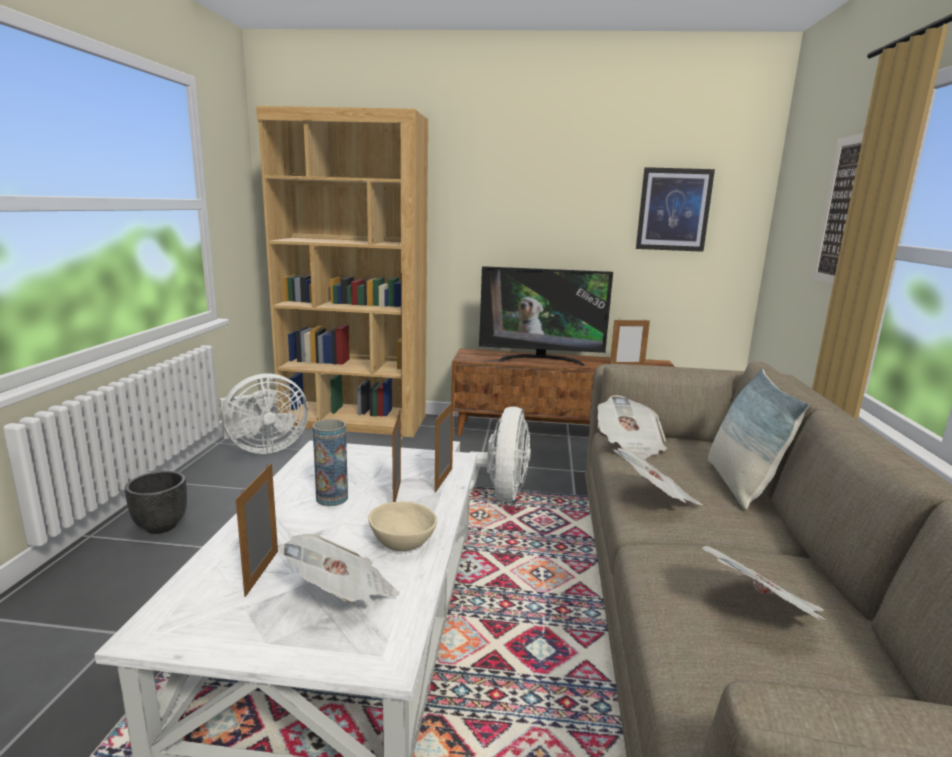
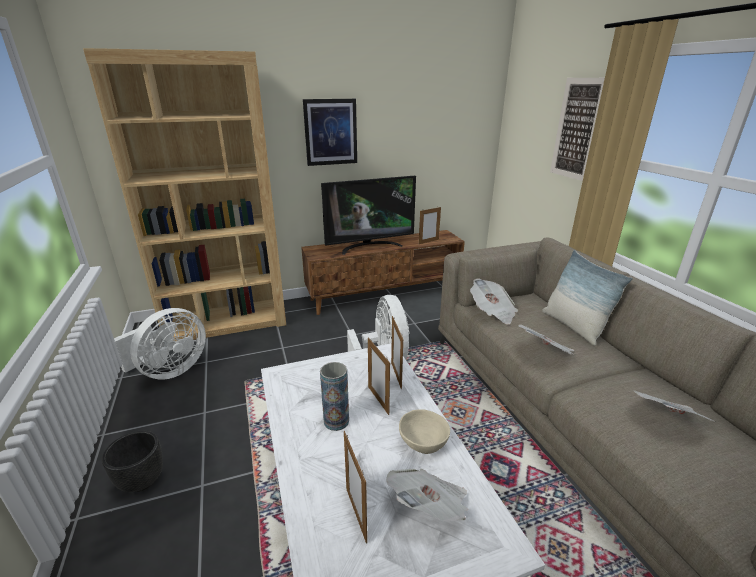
camera: 25 degrees left, 10 degrees up
picture [636,167,715,252] -> picture moved to [303,99,357,166]

